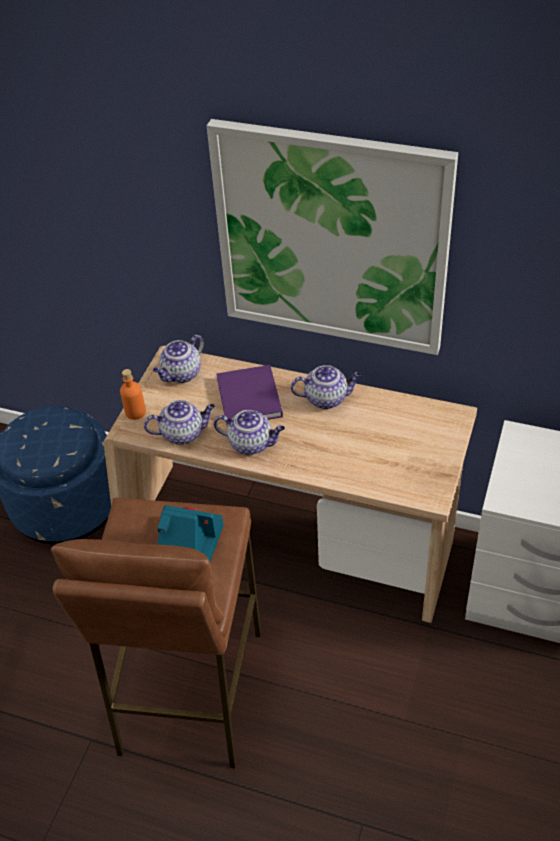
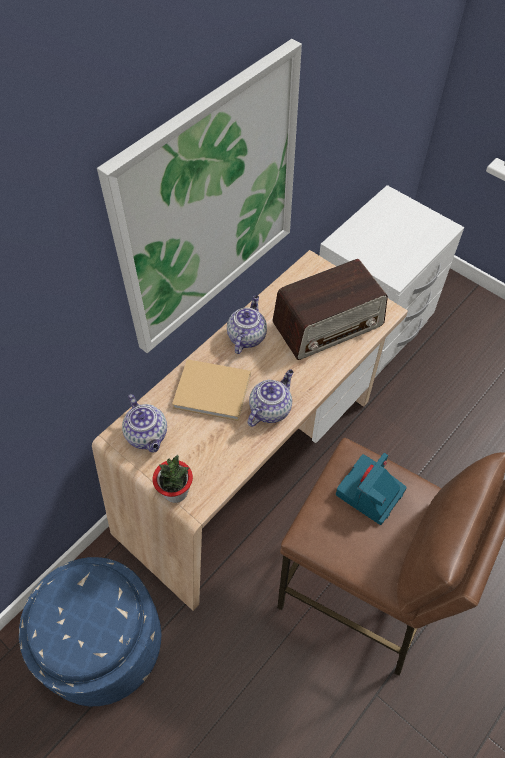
camera: 70 degrees left, 10 degrees up
orange bottle [120,369,146,420] -> potted plant [153,455,193,503]
teapot [144,400,215,445] -> none
purple book [216,365,283,426] -> beige book [172,359,251,421]
none -> radio [272,259,388,360]

